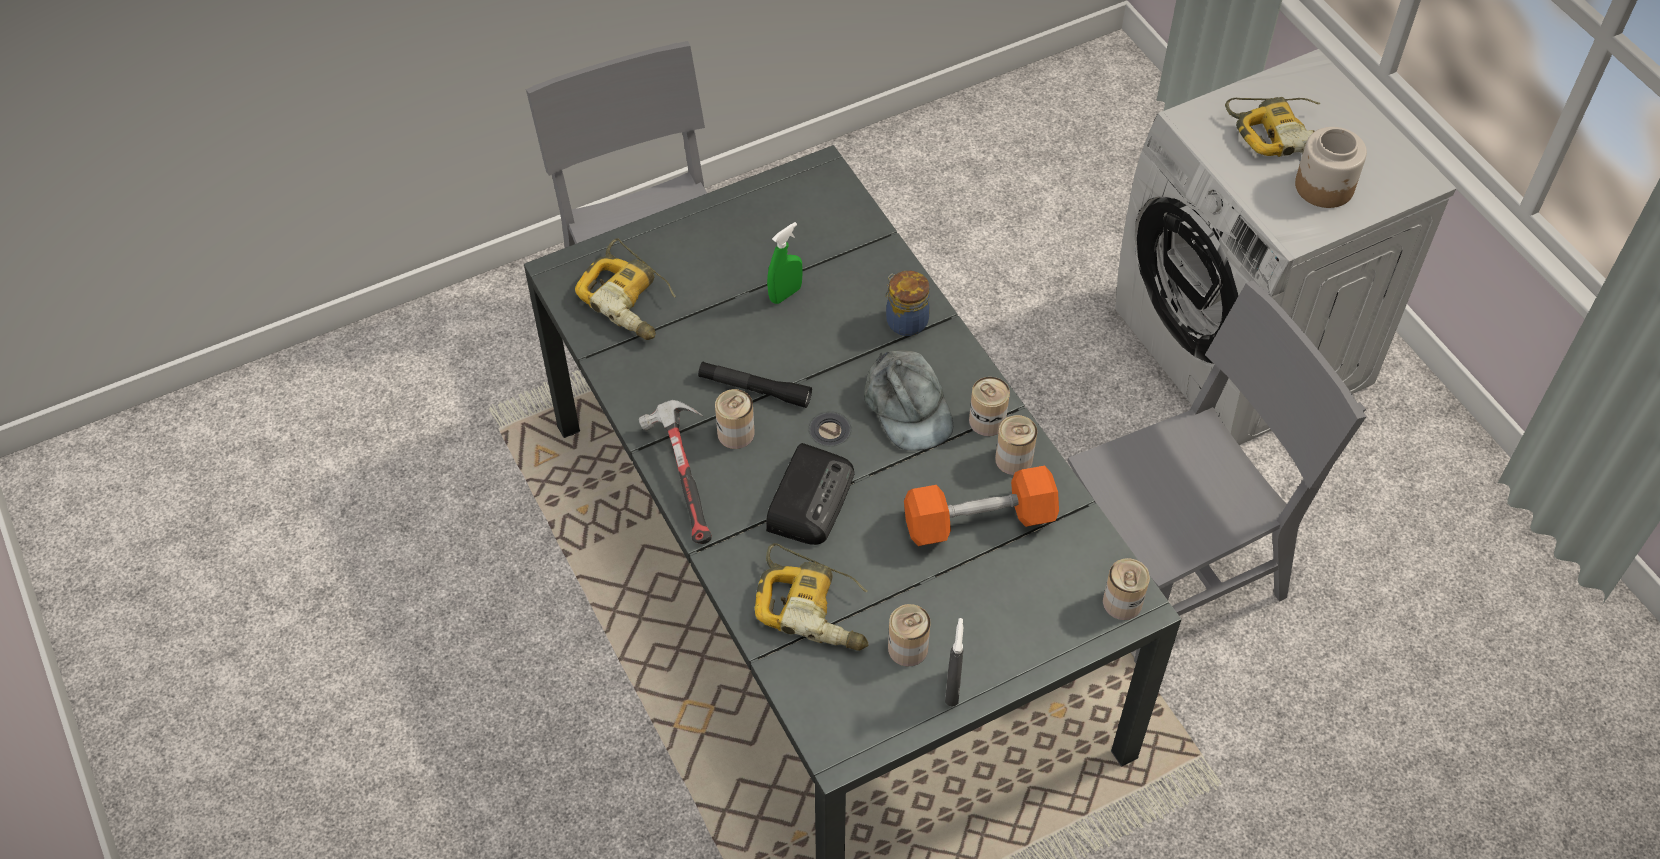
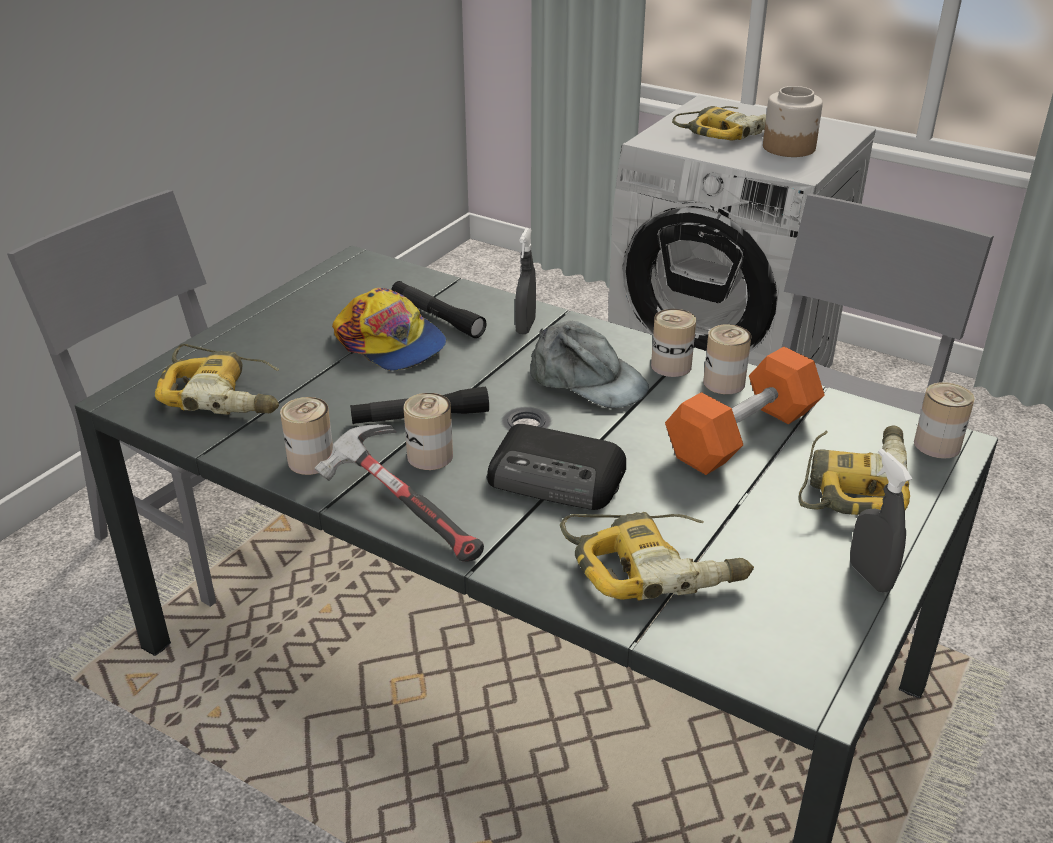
camera: 30 degrees left, 20 degrees down
radio [766,443,854,545] -> radio turned 120 degrees clockwise [487,424,626,510]
green spray bottle [767,222,803,304] -> cap [332,288,447,371]
jar [886,271,930,336] -> grey spray bottle [515,228,536,334]
can [888,604,931,666] -> can moved to [280,397,333,475]
none -> black flashlight [391,281,487,338]
none -> power drill [798,425,910,515]

